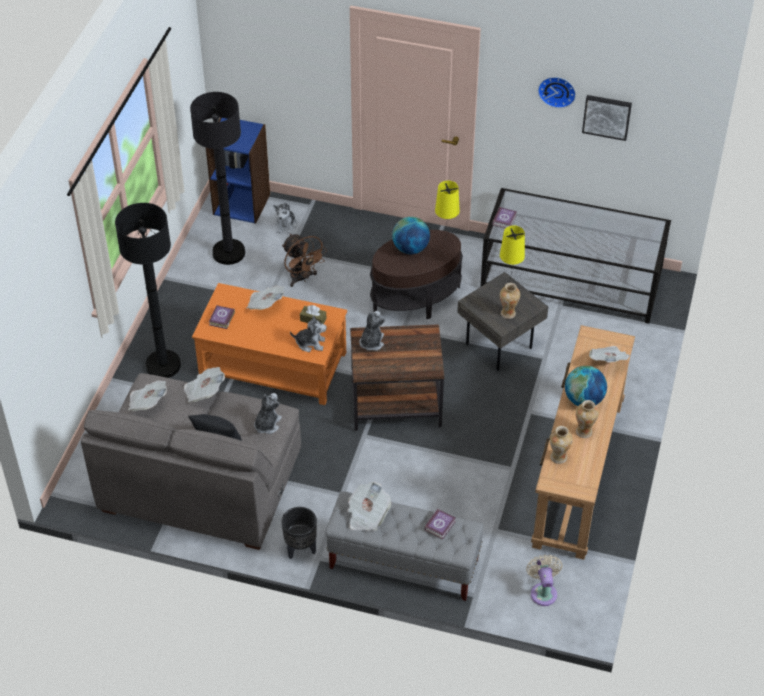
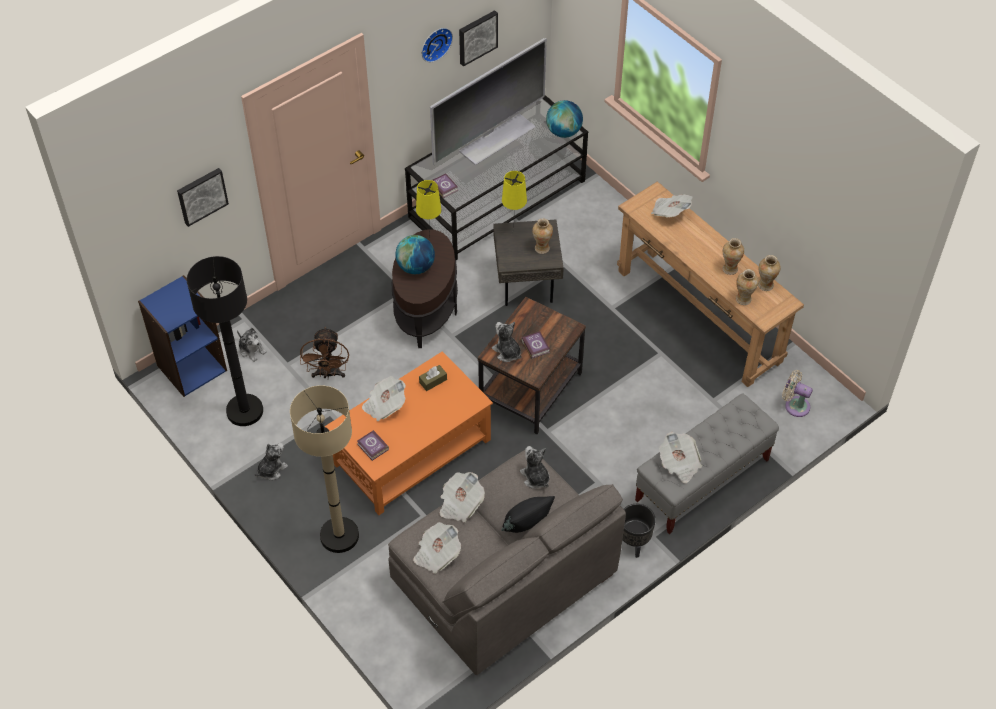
camera: 55 degrees left, 5 degrees up
black floor lamp [115,203,181,378] -> beige floor lamp [290,385,359,553]
brown fan [282,234,327,287] -> brown fan turned 90 degrees clockwise [300,326,349,379]
plush toy [290,316,327,352] -> plush toy moved to [254,443,288,480]
book [424,509,456,539] -> book moved to [521,331,550,359]
globe [565,366,607,406] -> globe moved to [546,100,583,138]
none -> picture [177,168,229,227]
none -> television [430,38,547,165]
none -> vase [758,255,781,291]

